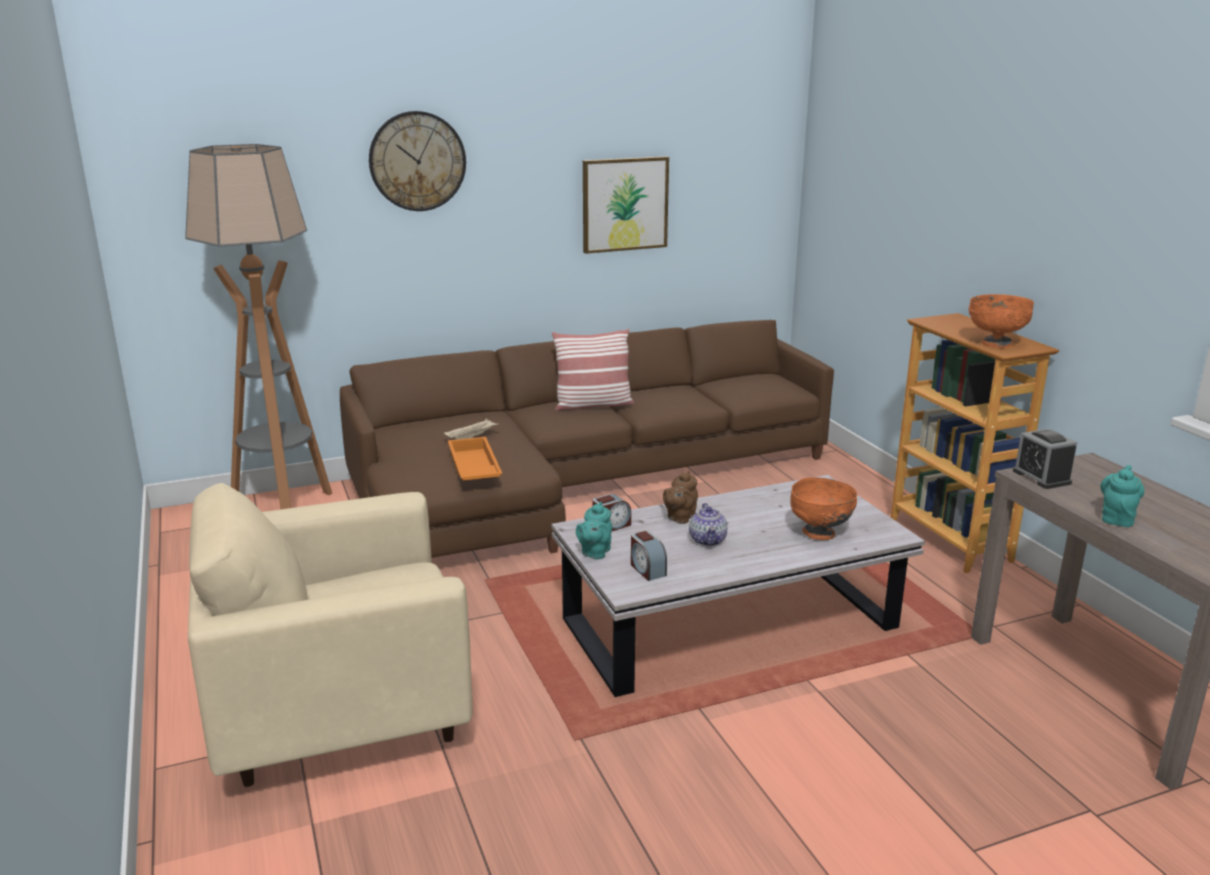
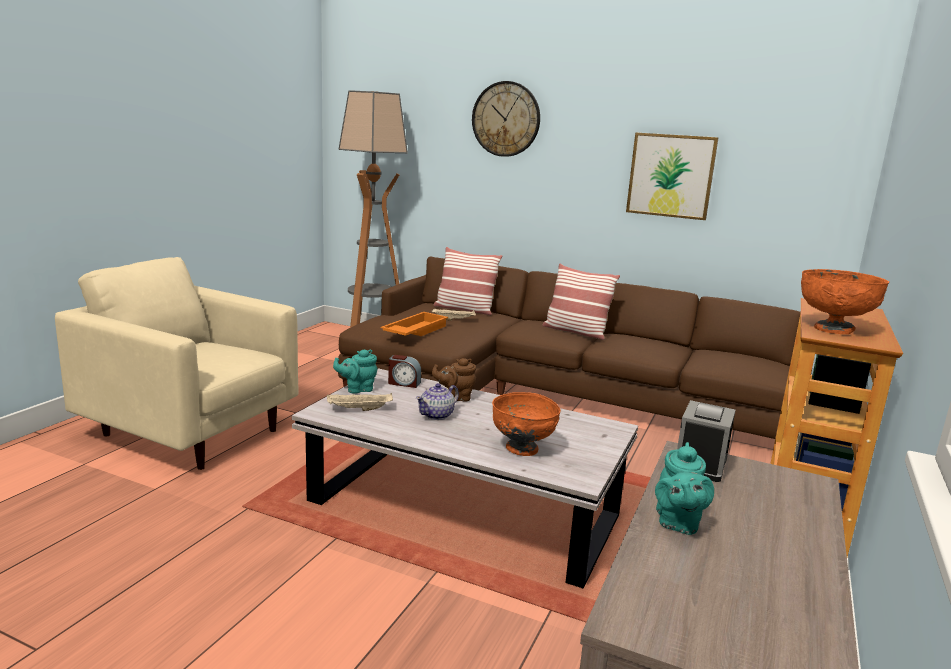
camera: 45 degrees right, 5 degrees down
alarm clock [631,531,667,581] -> beige tray [327,393,393,411]
turquoise teapot [1101,465,1145,527] -> turquoise teapot turned 120 degrees clockwise [655,442,714,535]
none -> pillow [434,247,502,315]

